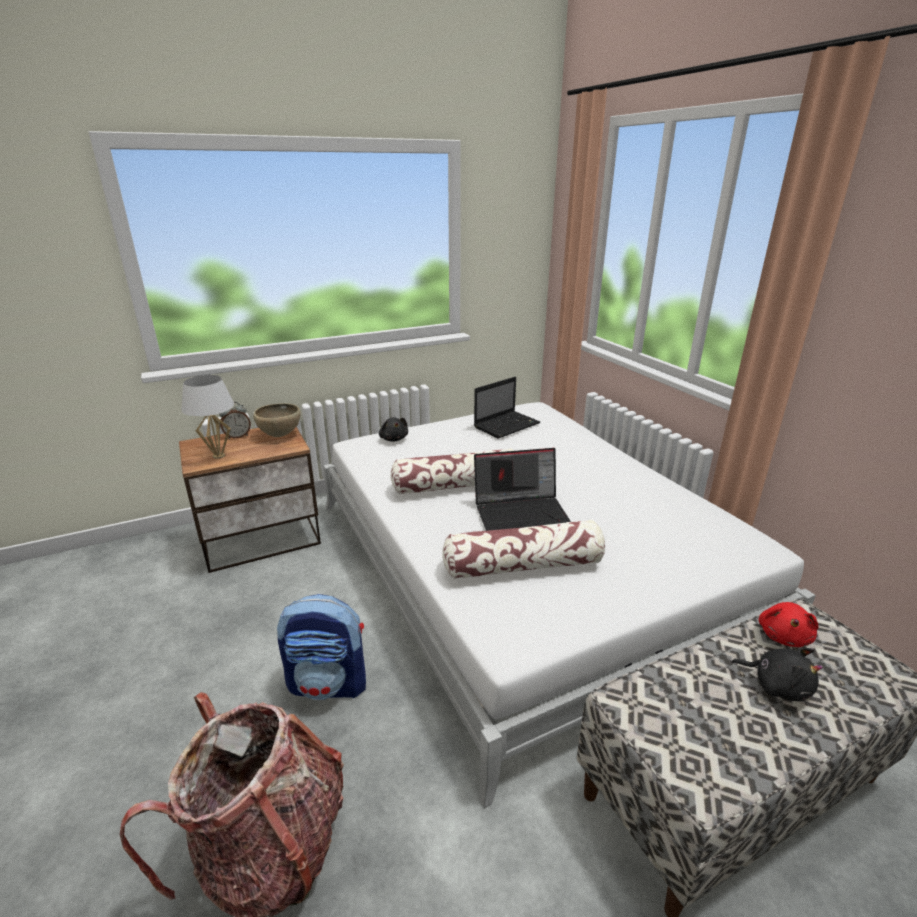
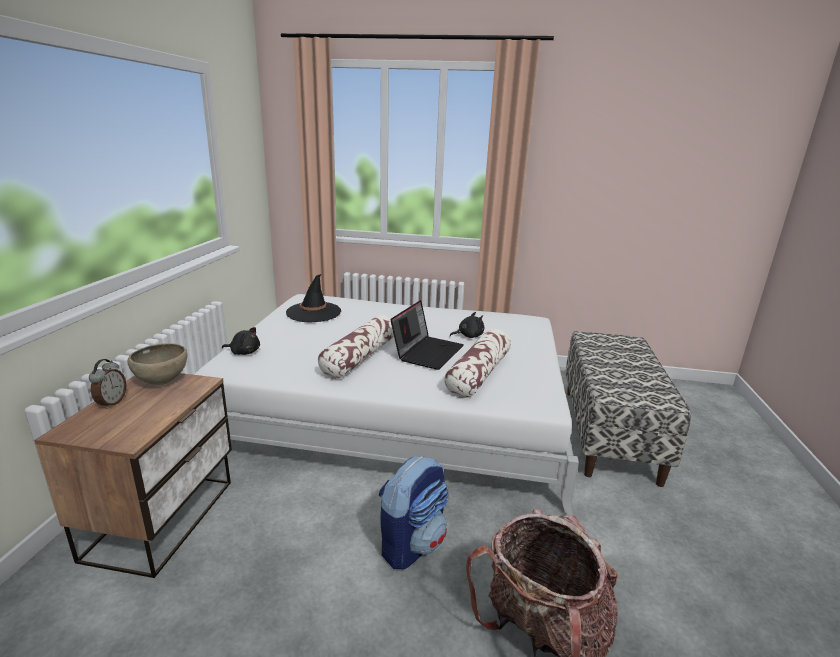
camera: 55 degrees left, 5 degrees down
white table lamp [181,375,235,459] -> none
laptop [474,377,540,439] -> black hat [286,274,341,322]
black plush toy [731,648,823,701] -> black plush toy moved to [450,312,484,338]
red plush toy [759,602,819,647] -> none

